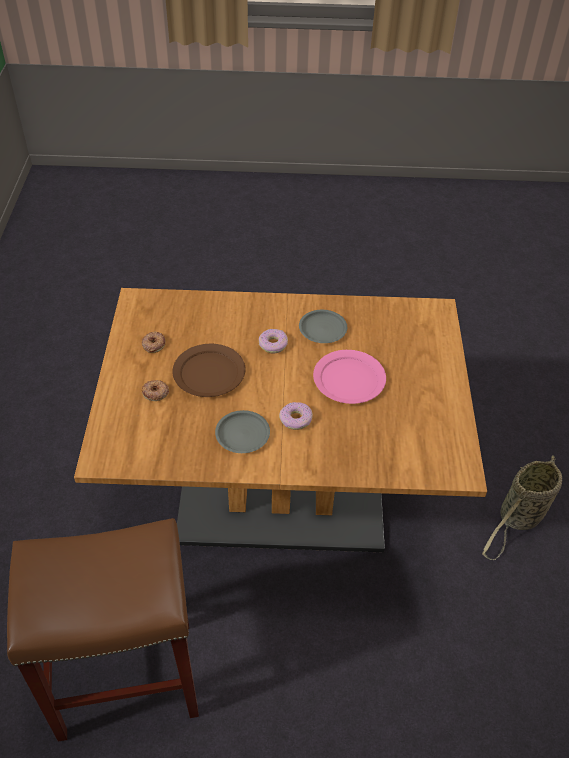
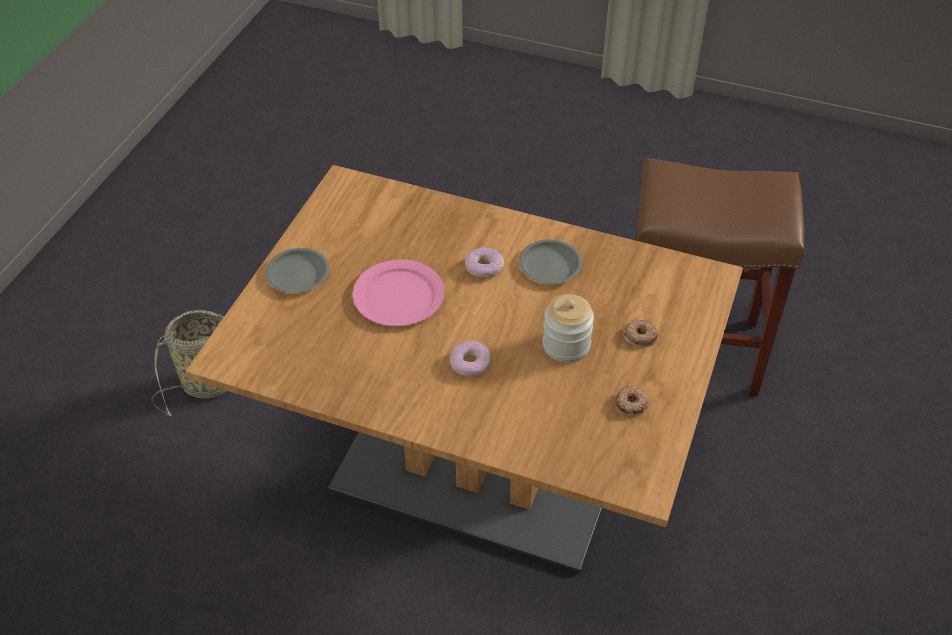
camera: 160 degrees left, 0 degrees up
brown plate [172,344,246,397] -> jar [542,294,594,363]
grey plate [299,310,347,343] -> grey plate moved to [265,248,329,293]

